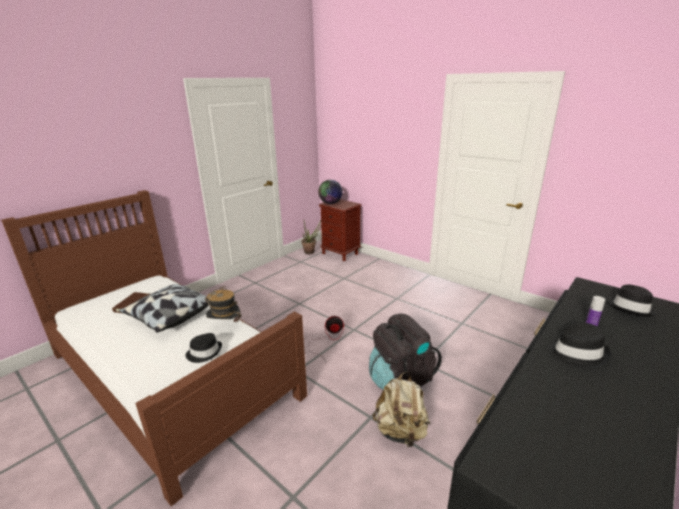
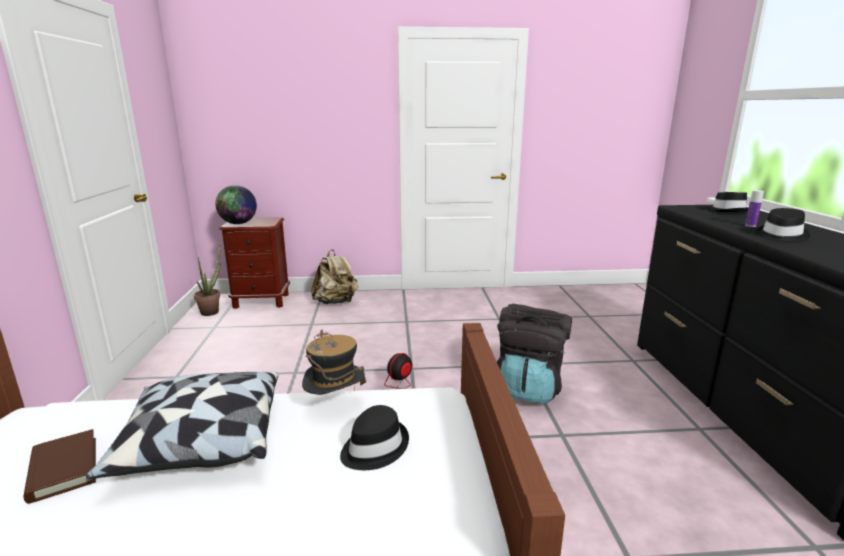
camera: 45 degrees left, 5 degrees down
beige backpack [372,372,430,449] -> beige backpack moved to [311,249,359,304]

